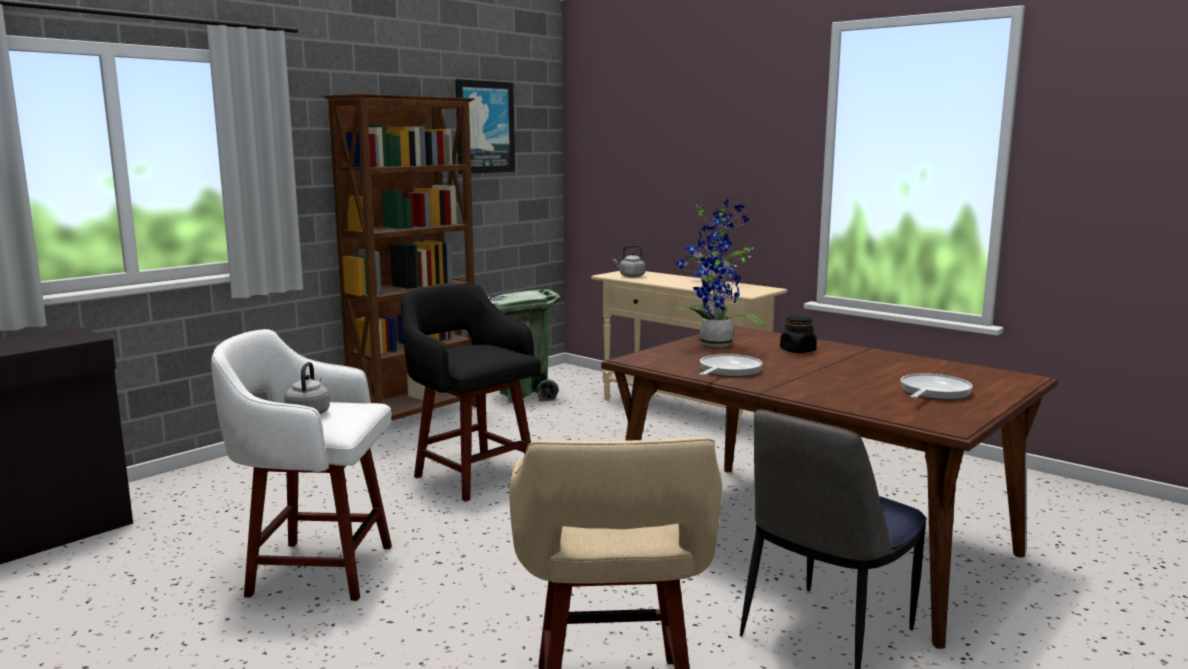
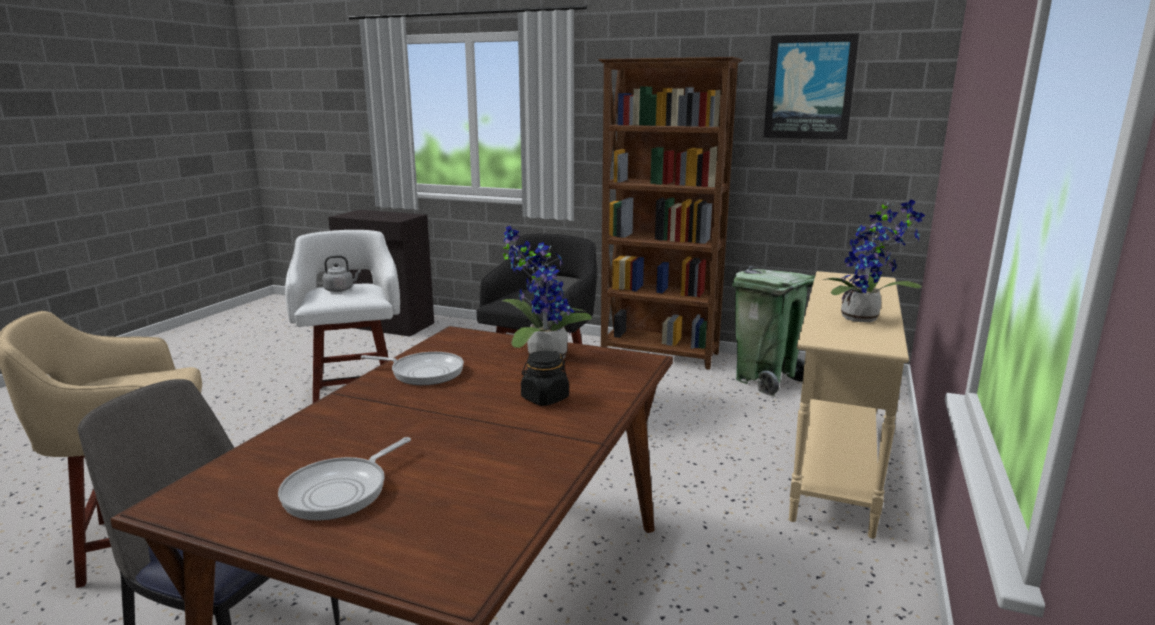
camera: 70 degrees right, 5 degrees up
grey kettle [613,245,645,278] -> none
frying pan [900,374,973,400] -> frying pan turned 105 degrees clockwise [278,437,411,521]

